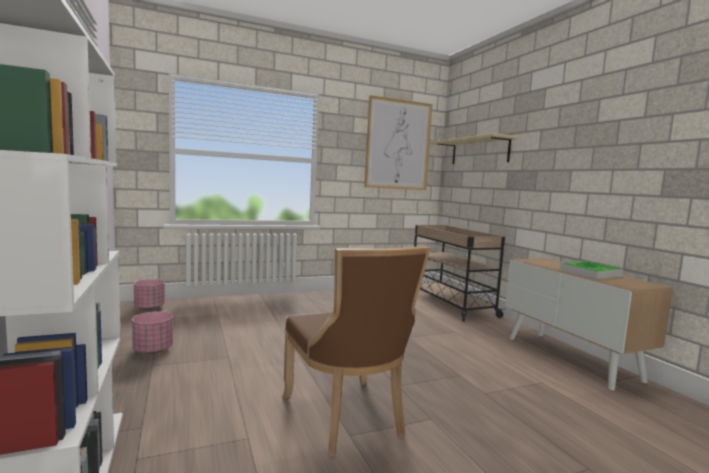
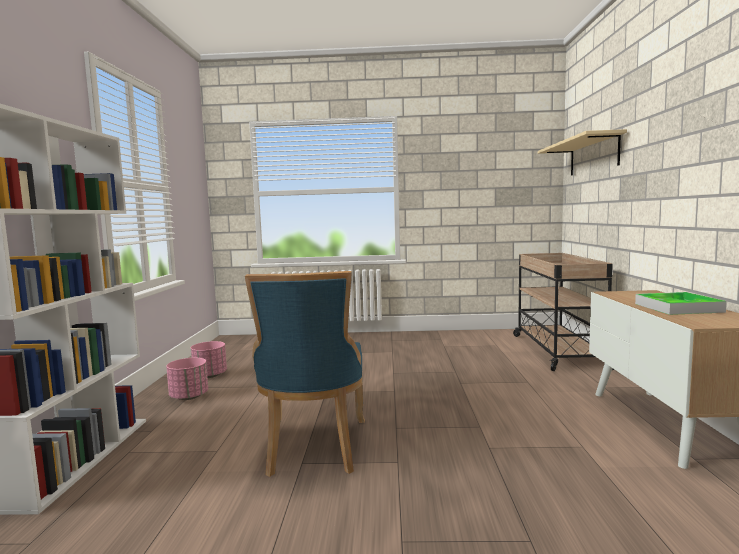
camera: 25 degrees right, 0 degrees up
pink planter [134,279,165,310] -> pink planter moved to [166,358,208,400]
brown chair [282,246,431,457] -> blue chair [245,271,365,477]
picture [365,95,432,190] -> none

